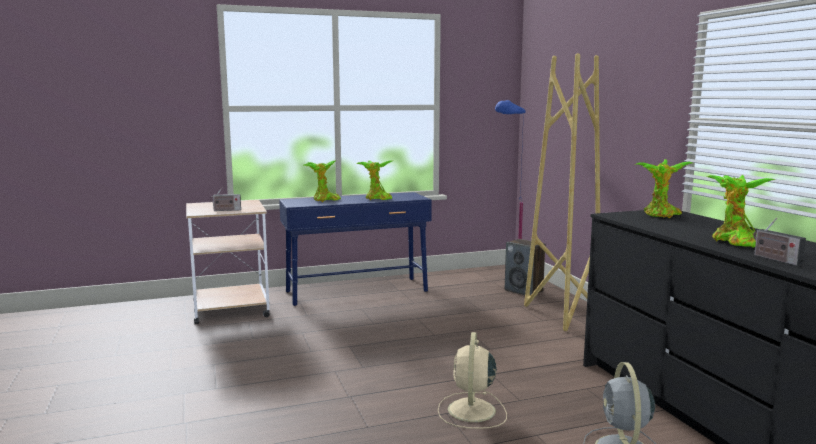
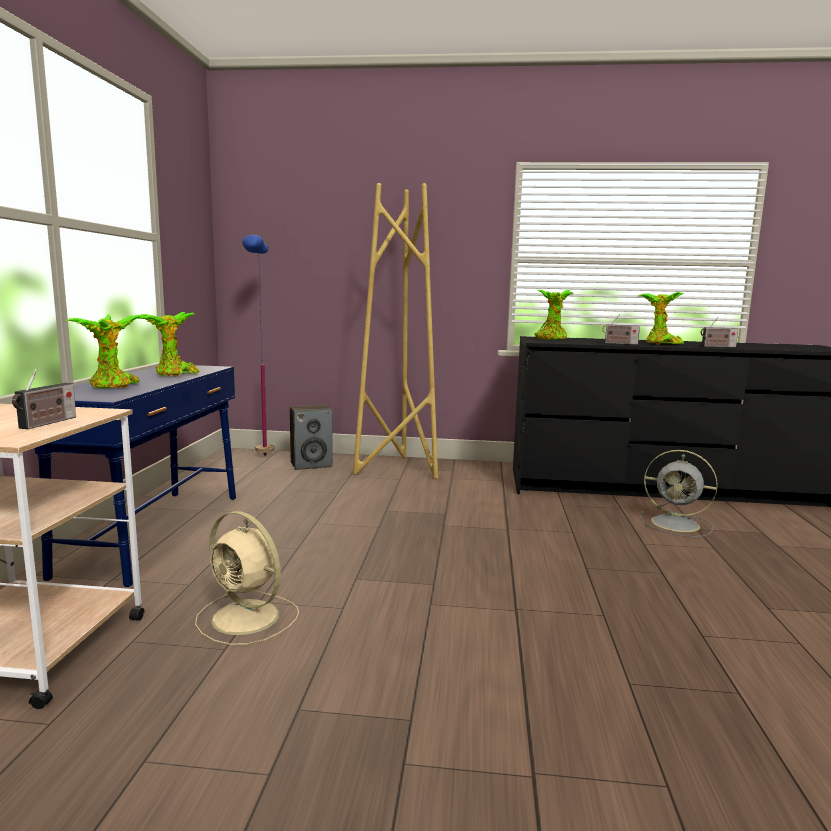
camera: 65 degrees left, 0 degrees up
beige fan [438,332,507,429] -> beige fan moved to [195,511,299,645]
none -> radio [603,315,640,345]

